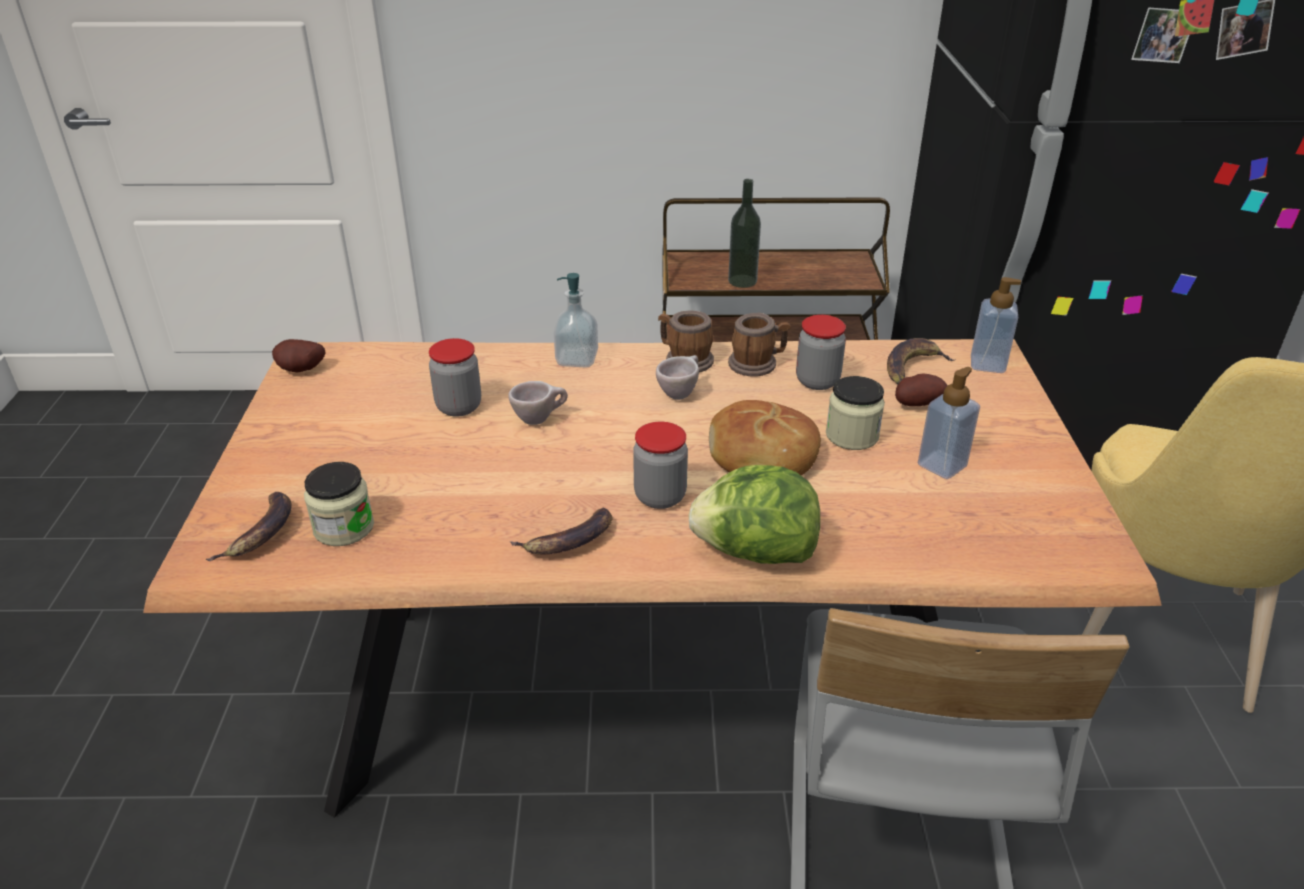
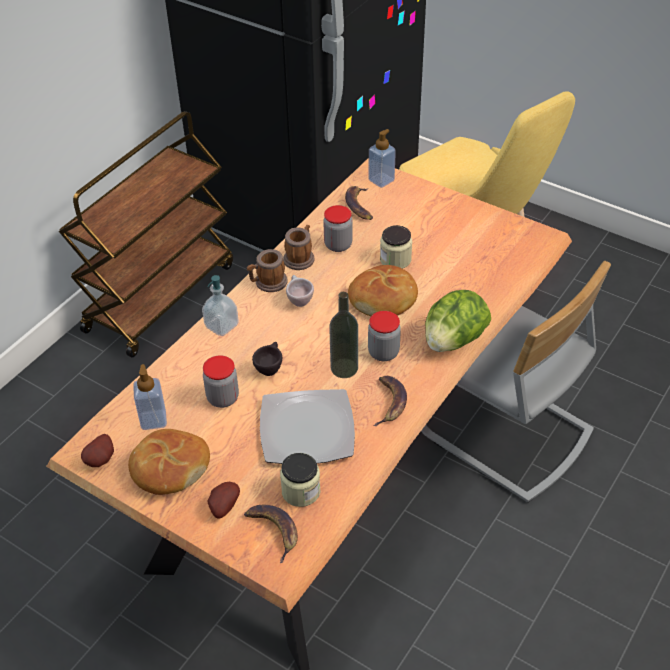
camera: 55 degrees left, 10 degrees up
beige cup [508,381,568,425] -> black cup [252,342,282,376]
bottle [728,179,761,288] -> bottle moved to [329,292,358,378]
potato [895,374,948,406] -> potato moved to [208,482,240,519]
soap dispenser [918,367,980,479] -> soap dispenser moved to [133,364,167,430]
none -> bread [128,429,210,495]
none -> plate [260,389,355,464]

